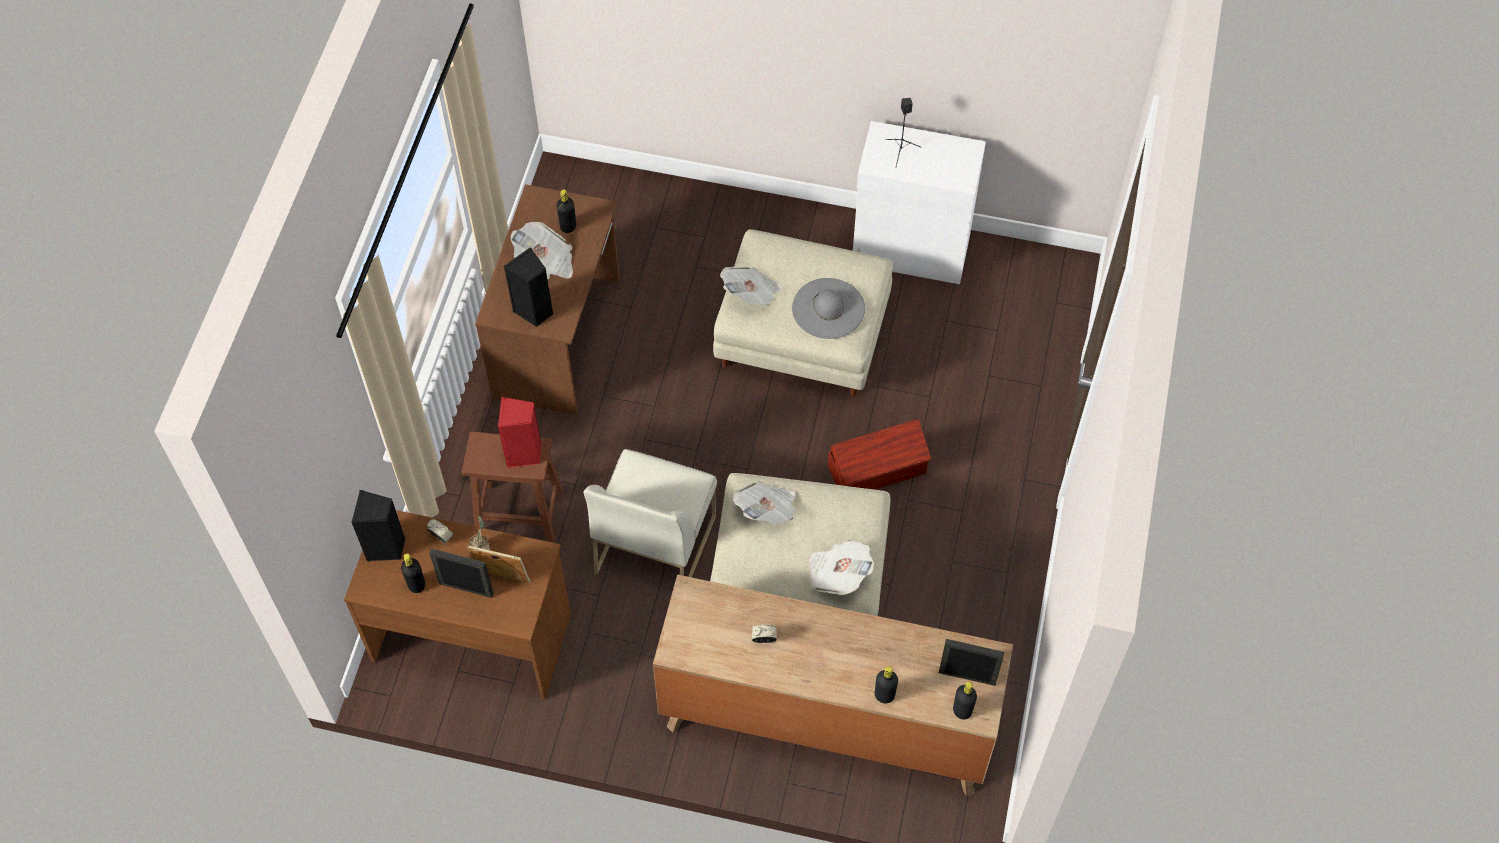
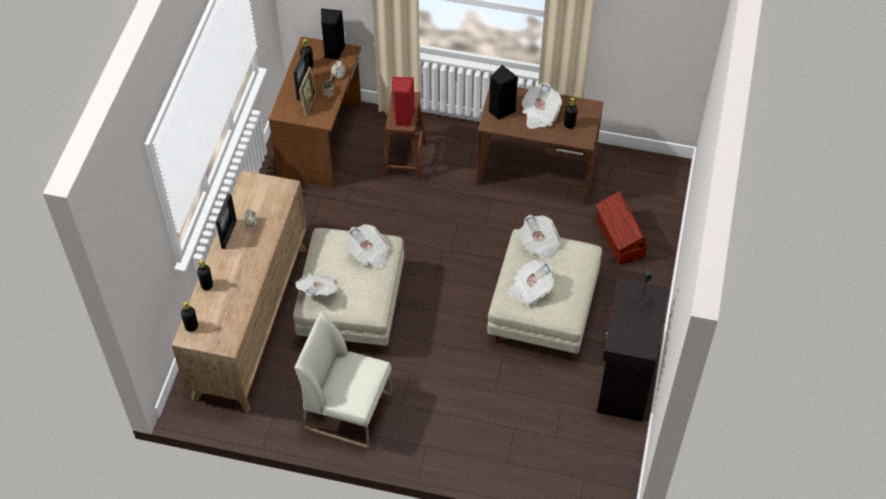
camera: 90 degrees right, 5 degrees down
white chair [584,449,717,577] -> white chair moved to [294,312,392,449]
grey hat [792,278,865,339] -> newspaper [508,260,554,306]
brown storage box [828,419,931,490] -> brown storage box moved to [595,191,647,265]
white cabinet [853,121,986,284] -> black cabinet [597,278,668,422]
picture frame [939,639,1004,686] -> picture frame moved to [216,193,237,249]

